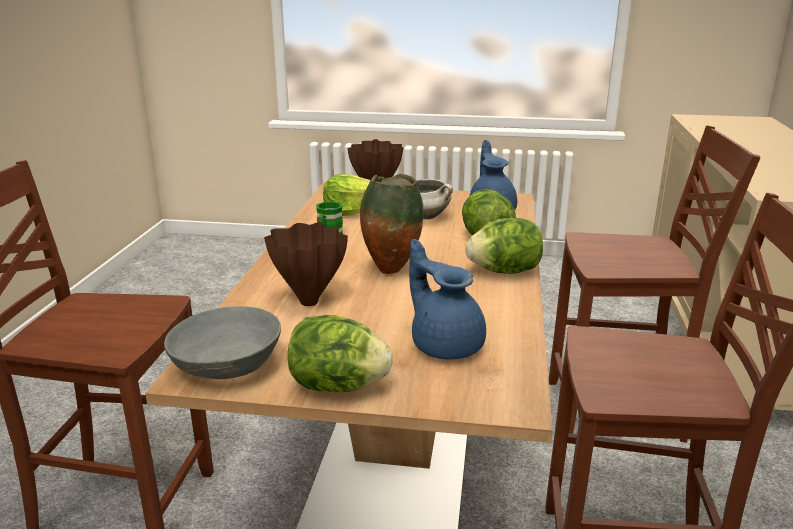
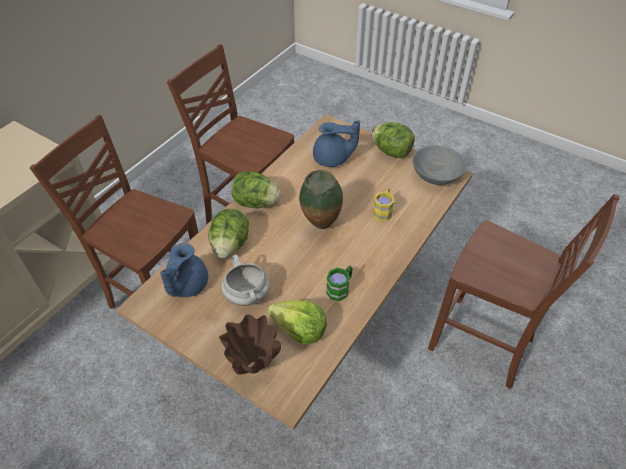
camera: 155 degrees left, 25 degrees up
brown vase [264,222,348,306] -> yellow mug [373,188,395,222]
blue teapot [409,239,486,359] -> blue teapot turned 75 degrees counterclockwise [313,120,360,167]

